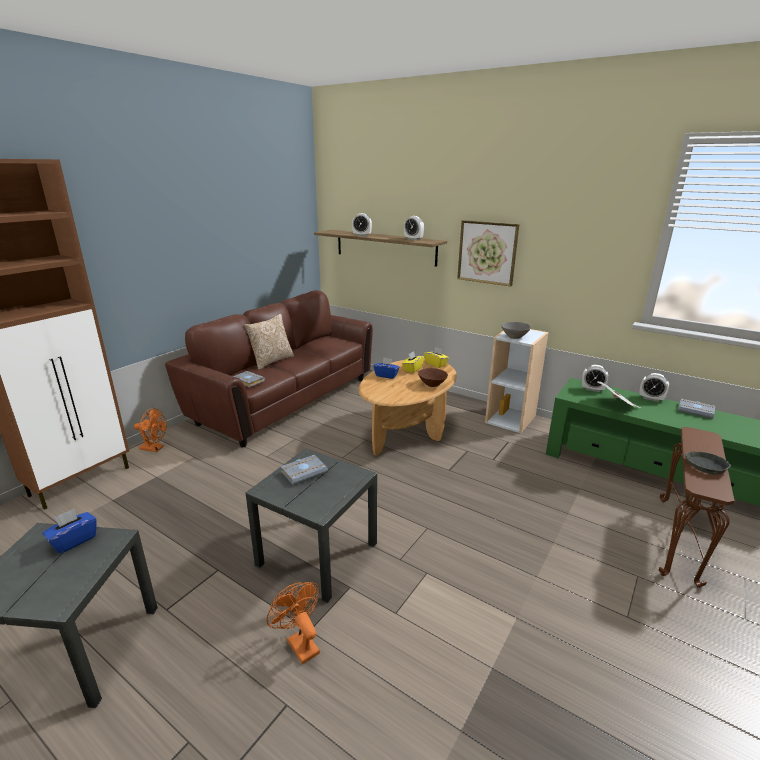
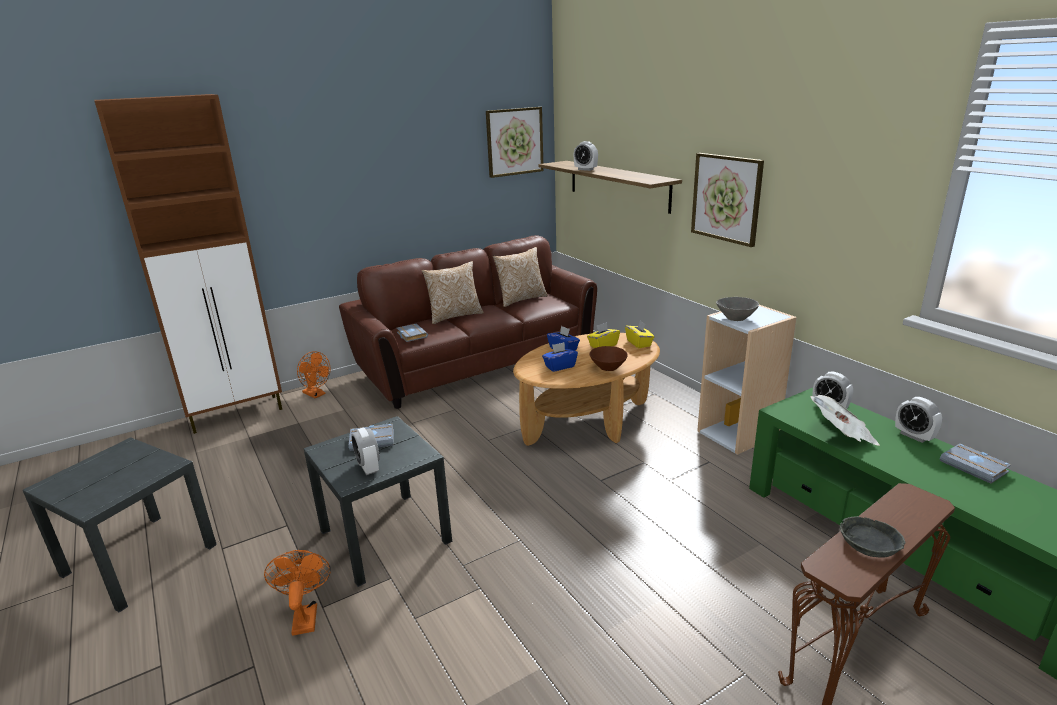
camera: 25 degrees right, 0 degrees up
blue tissue box [42,508,97,554] -> blue tissue box moved to [542,342,578,372]
alarm clock [404,216,424,240] -> alarm clock moved to [351,428,380,475]
none -> picture [486,107,544,178]
none -> pillow [493,247,548,307]

